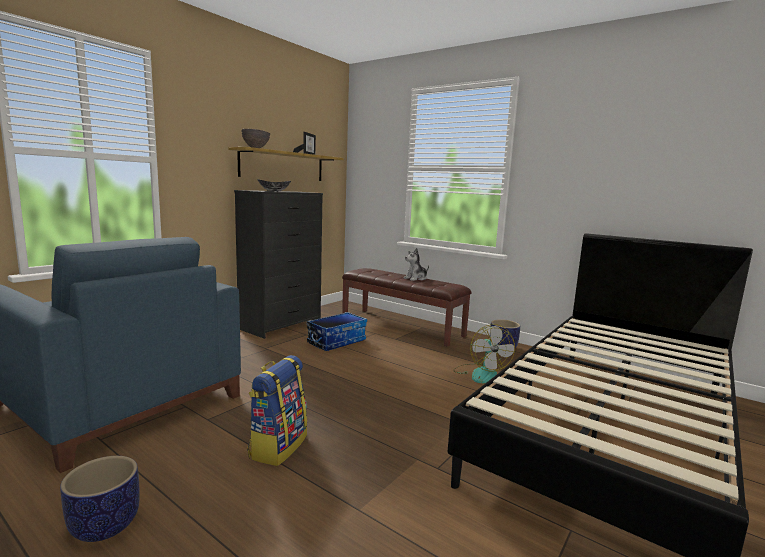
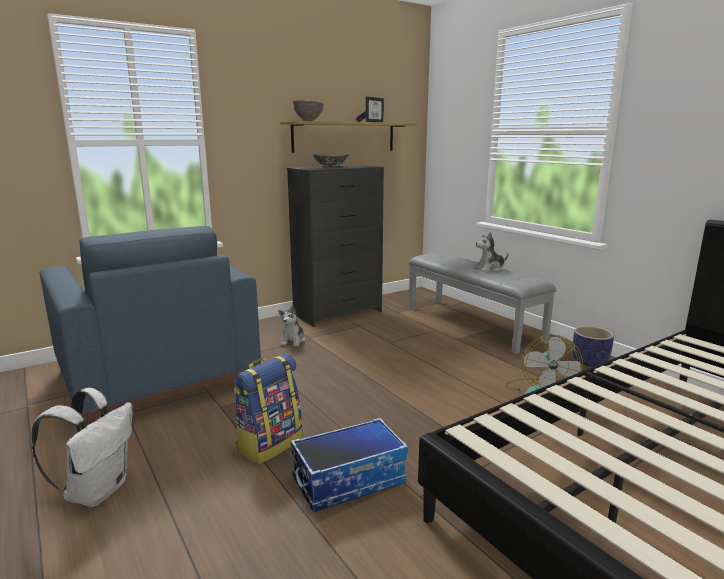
camera: 20 degrees right, 5 degrees up
planter [60,456,140,542] -> white backpack [32,388,132,507]
storage box [307,312,367,351] -> storage box moved to [291,418,408,512]
brown bench [342,268,472,347] -> grey bench [409,253,556,354]
none -> plush toy [278,305,306,347]

